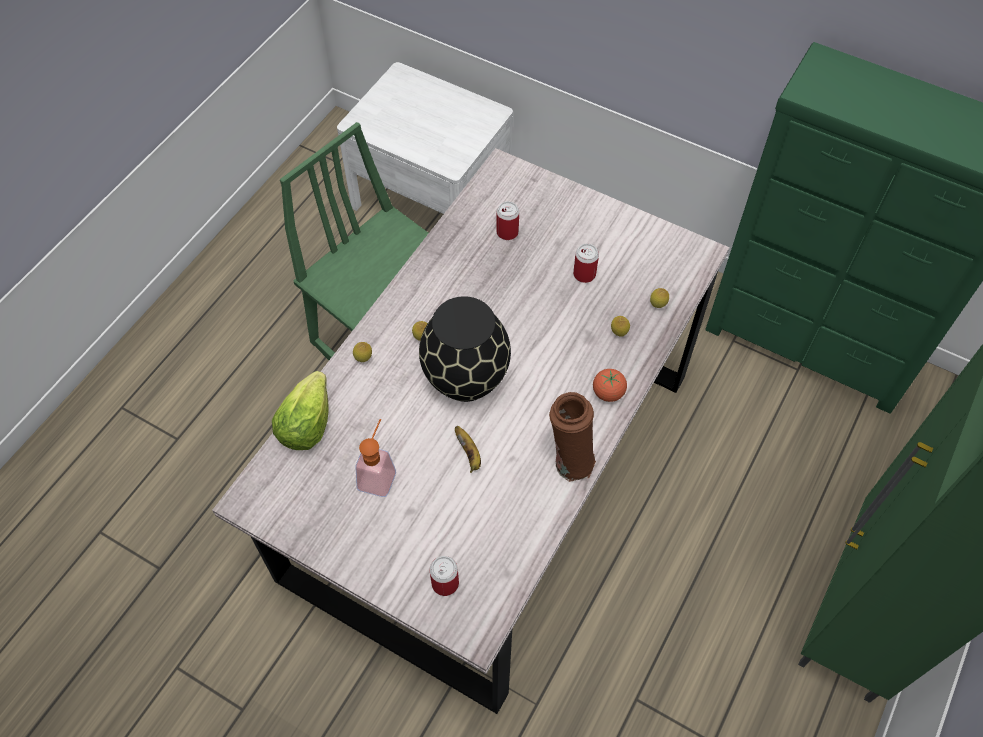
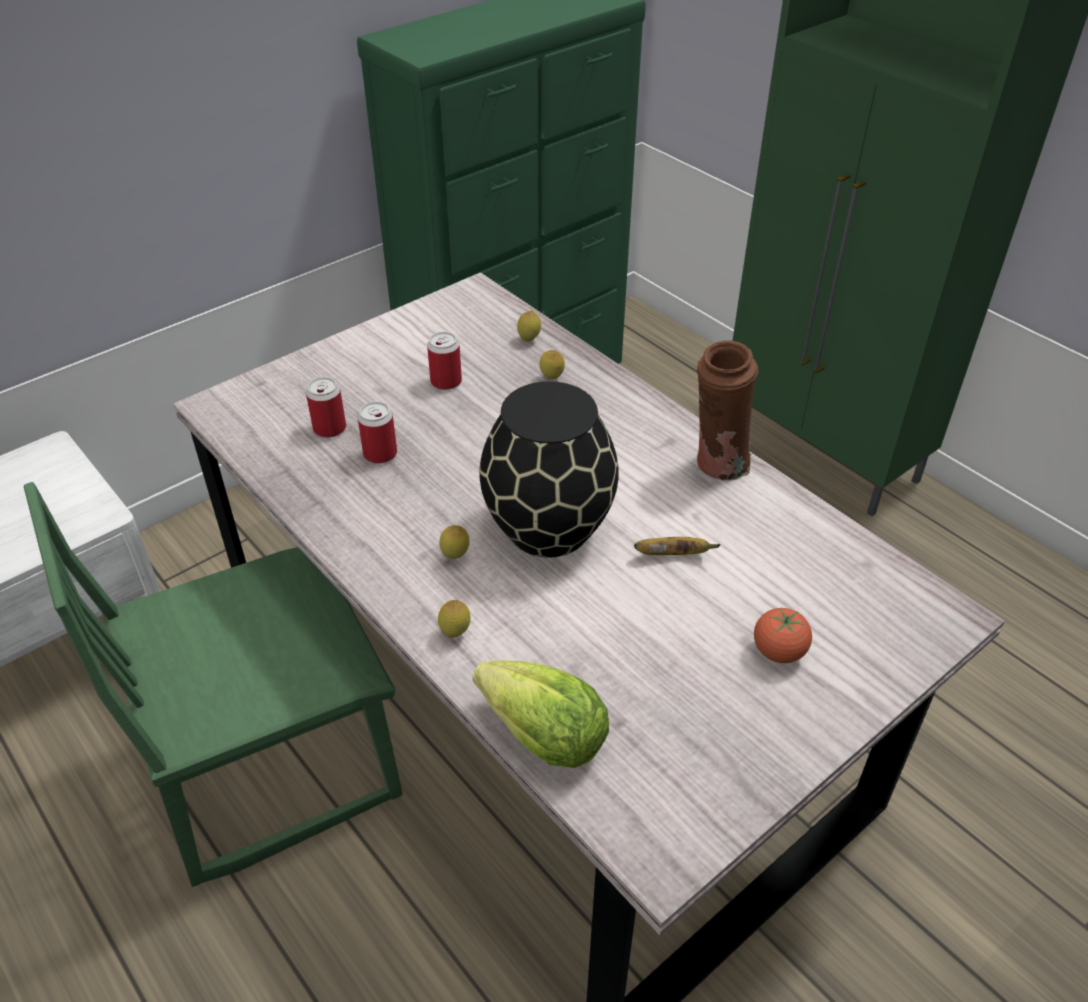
camera: 70 degrees left, 15 degrees down
soap dispenser [355,419,396,497] -> none
can [430,556,459,596] -> can moved to [357,401,397,464]
tomato [593,369,627,402] -> tomato moved to [754,608,812,663]

